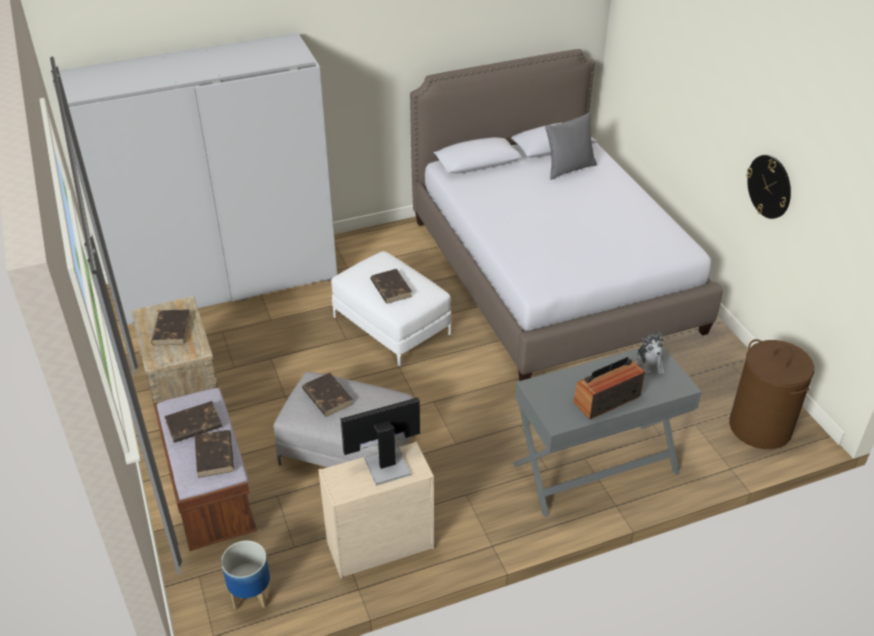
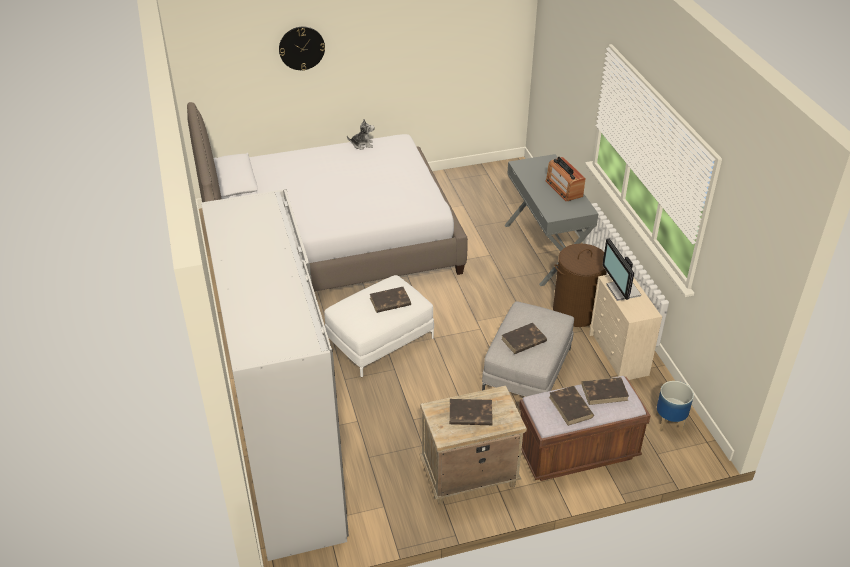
camera: 85 degrees left, 0 degrees up
grey pillow [545,112,597,180] -> none
plush toy [635,332,665,375] -> plush toy moved to [347,119,375,150]
brown laundry basket [729,339,814,449] -> brown laundry basket moved to [553,243,607,327]
wall clock [746,155,791,219] -> wall clock moved to [279,27,325,71]

